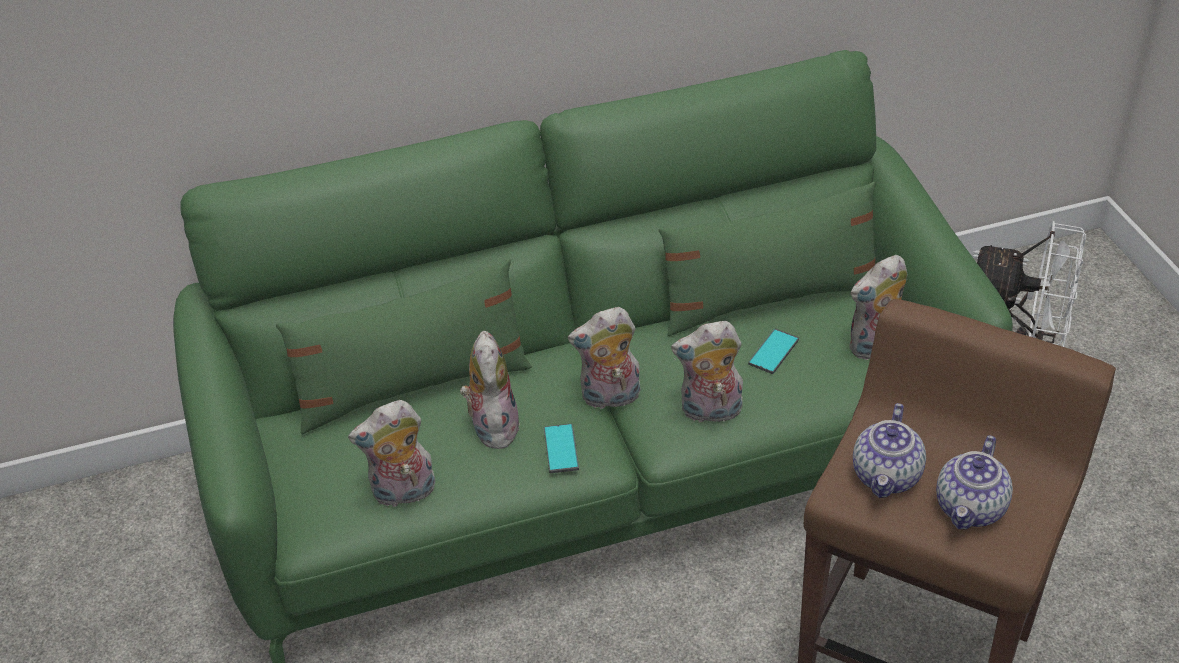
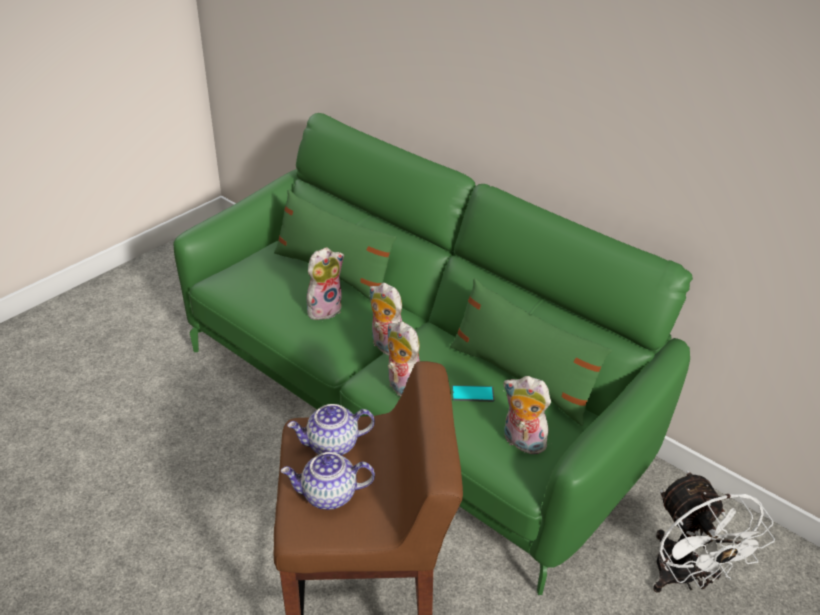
camera: 55 degrees right, 5 degrees down
plush toy [348,400,435,507] -> none
phone [544,424,579,473] -> none

